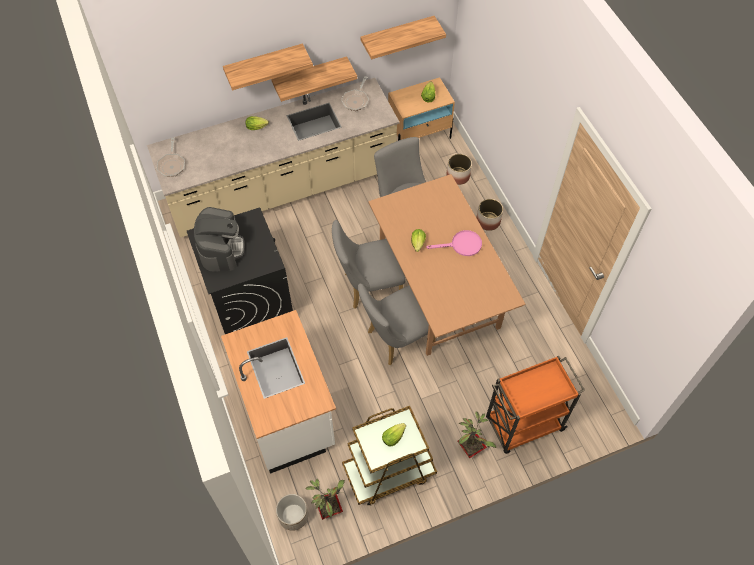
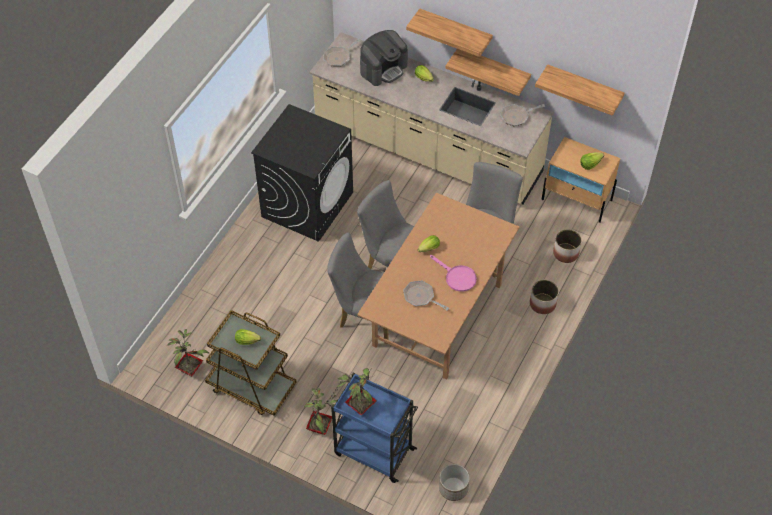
camera: 50 degrees right, 5 degrees down
coffee machine [194,207,245,272] -> coffee machine moved to [360,30,408,86]
white counter [221,310,336,474] -> none
planter [276,494,308,531] -> planter moved to [439,464,470,501]
orange cart [486,356,585,454] -> blue cart [327,372,418,483]
none -> potted plant [337,368,377,416]
none -> frying pan [403,280,449,311]

